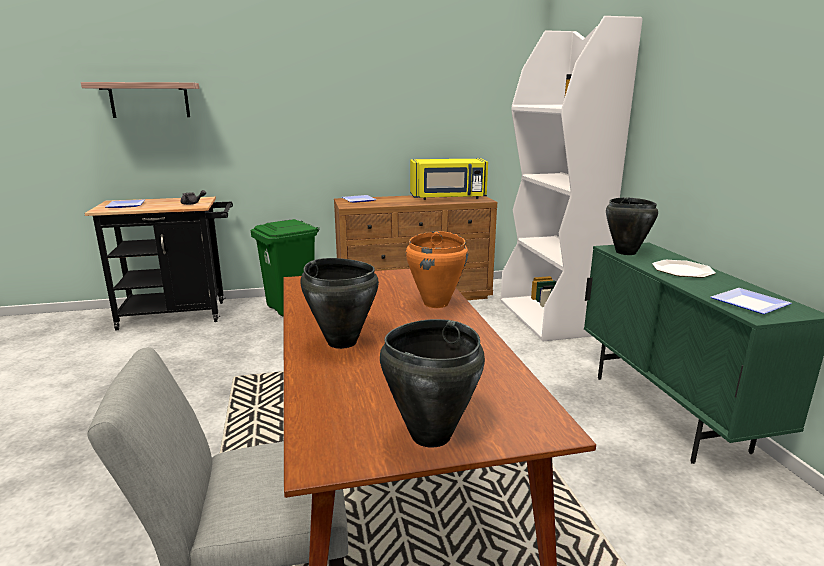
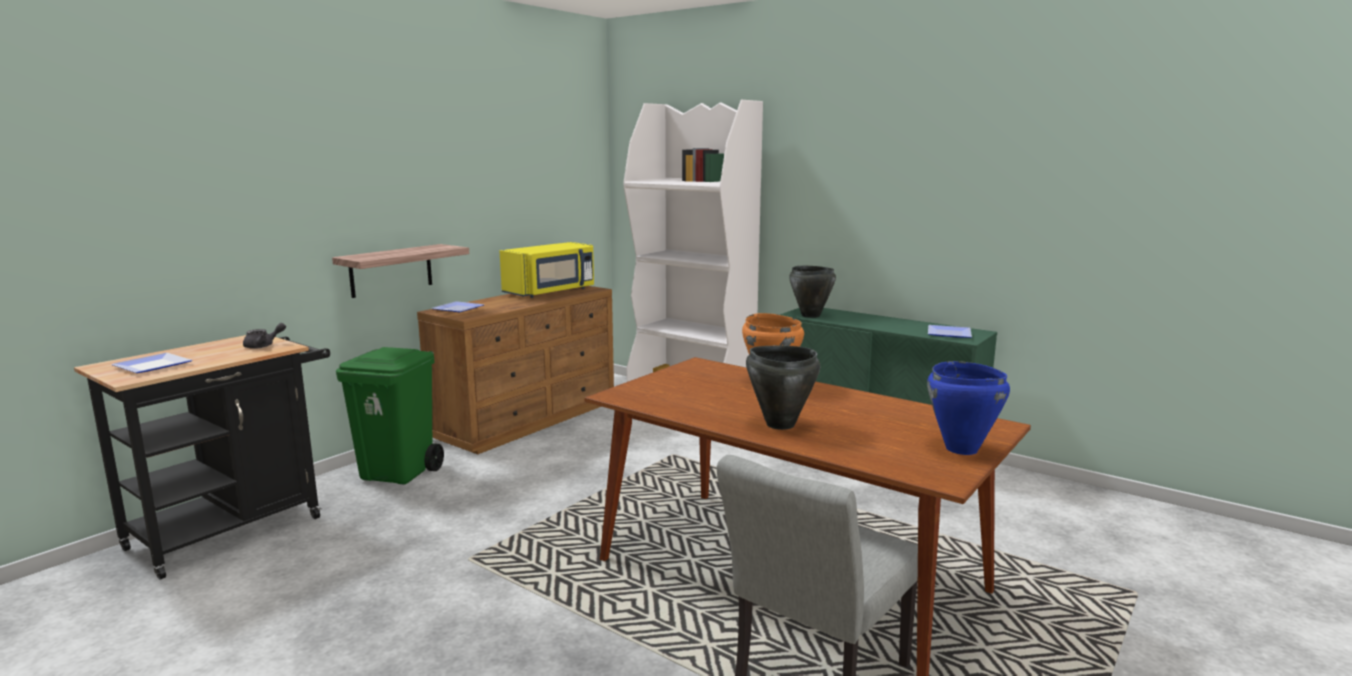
camera: 40 degrees left, 5 degrees down
shelf [81,82,199,118] -> shelf moved to [332,244,469,298]
black cooking pot [380,319,485,448] -> blue cooking pot [927,361,1010,455]
plate [652,260,716,278] -> none

